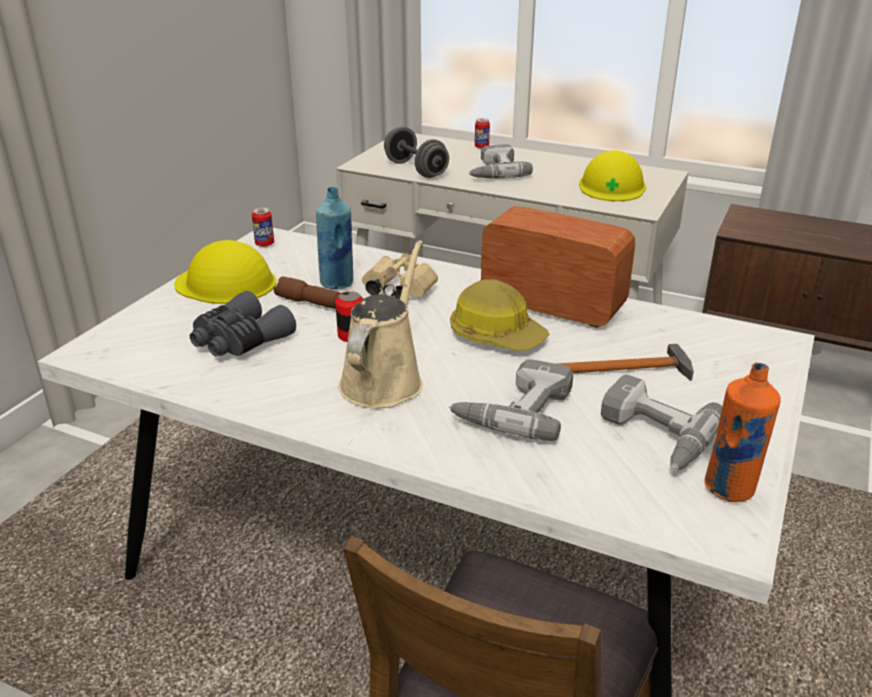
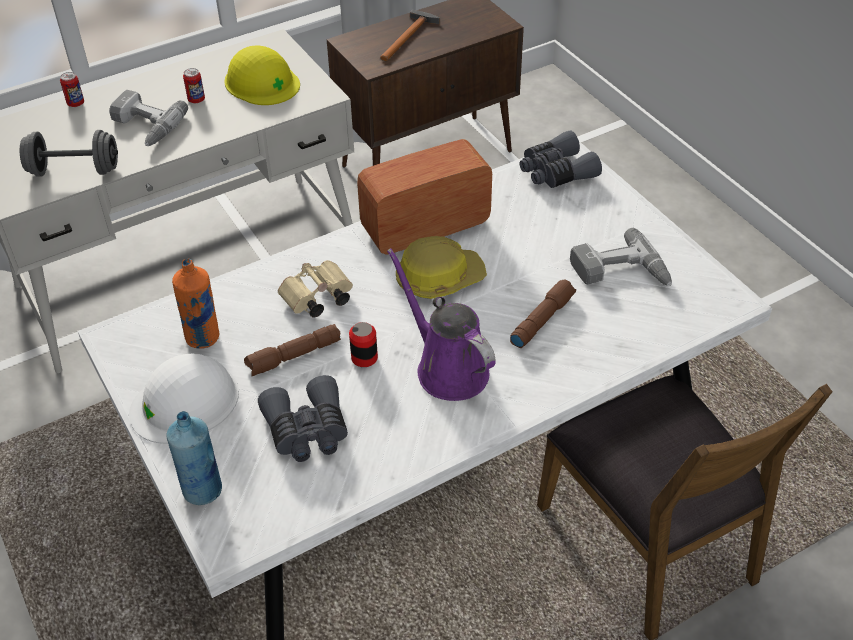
camera: 55 degrees left, 15 degrees up
yellow hard hat [174,240,276,304] -> white hard hat [129,353,239,444]
can [252,207,274,247] -> can moved to [183,68,205,103]
blue bottle [316,187,353,289] -> blue bottle moved to [166,411,222,505]
beige watering can [339,240,423,408] -> purple watering can [387,248,496,401]
power drill [449,359,573,441] -> brown flashlight [510,279,576,348]
hammer [557,344,694,381] -> hammer moved to [380,10,440,61]
orange bottle [705,362,781,502] -> orange bottle moved to [172,259,219,349]
none -> grey binoculars [520,130,602,188]

